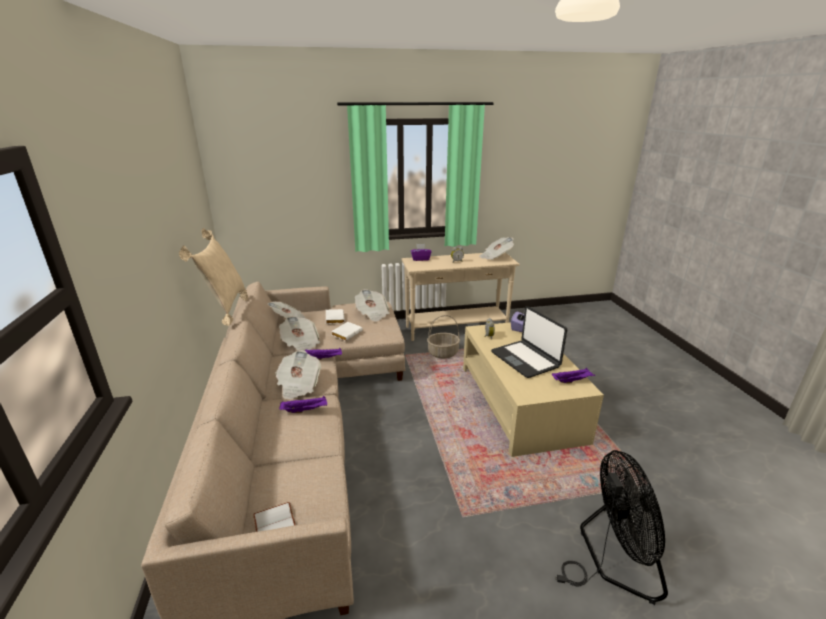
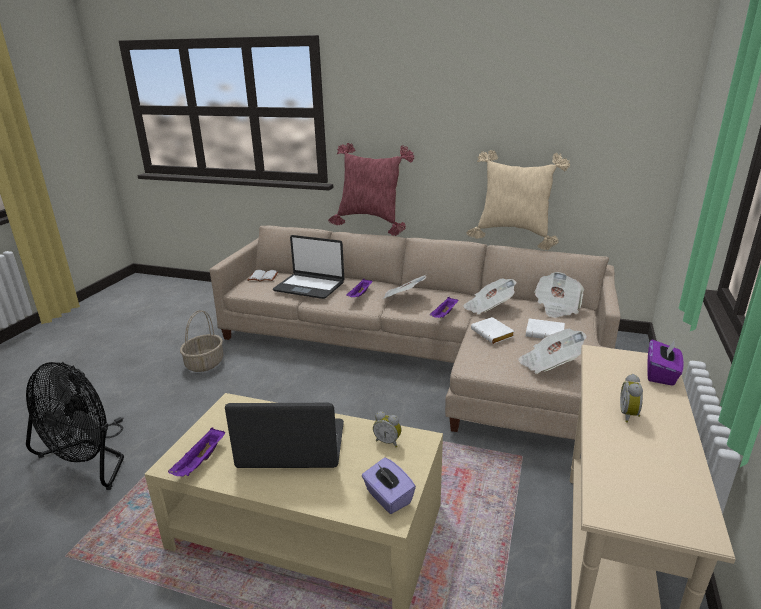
camera: 120 degrees right, 0 degrees up
basket [427,315,460,358] -> basket moved to [180,310,223,372]
newspaper [479,237,514,260] -> none
none -> laptop [273,235,344,299]
none -> red pillow [328,143,414,236]

